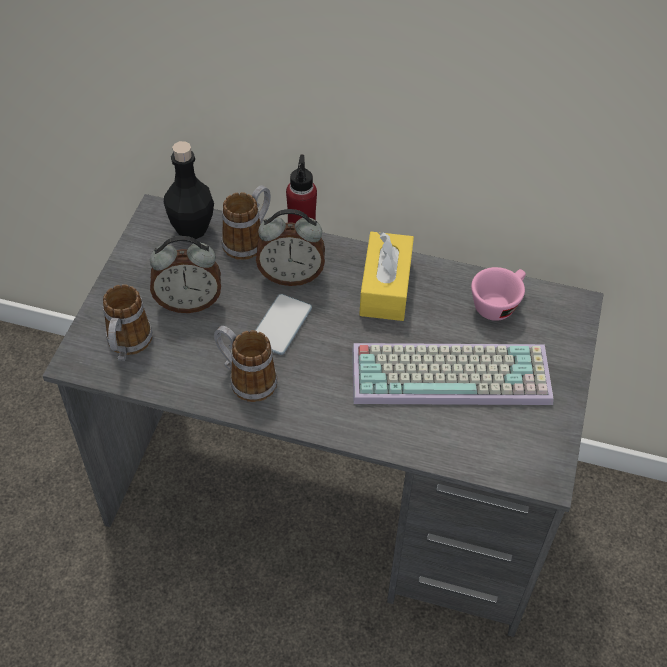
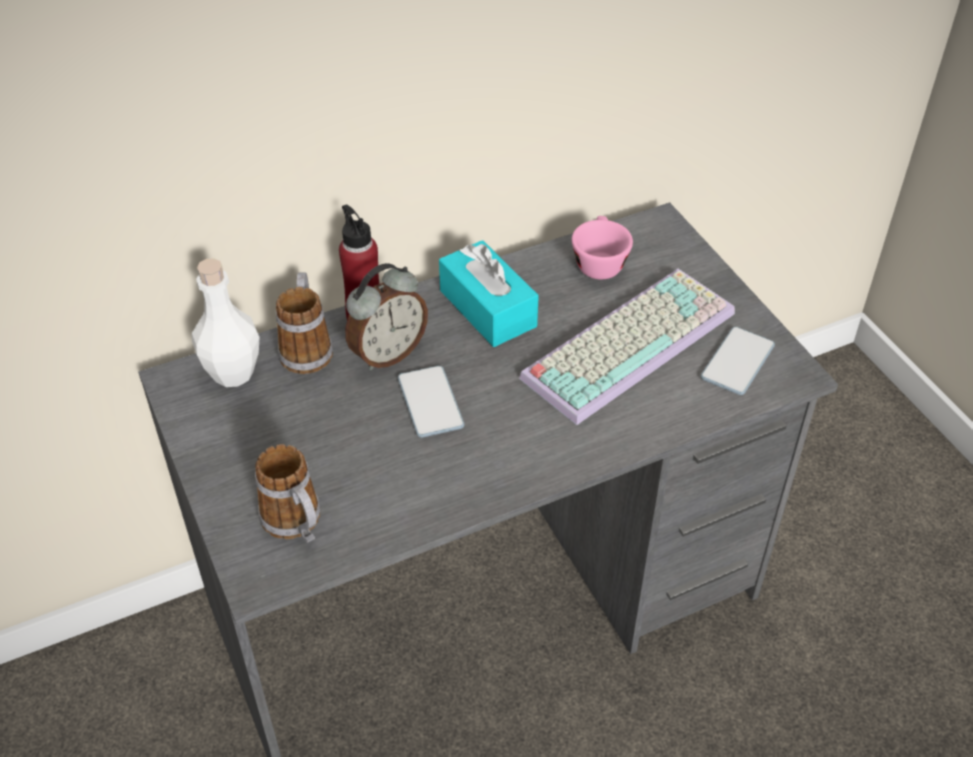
camera: 40 degrees left, 5 degrees down
alarm clock [150,236,221,313] -> none
black bottle [164,141,214,239] -> white bottle [192,258,259,387]
mug [214,326,277,402] -> none
yellow tissue box [359,232,414,321] -> turquoise tissue box [439,240,539,347]
none -> phone [701,327,775,395]

